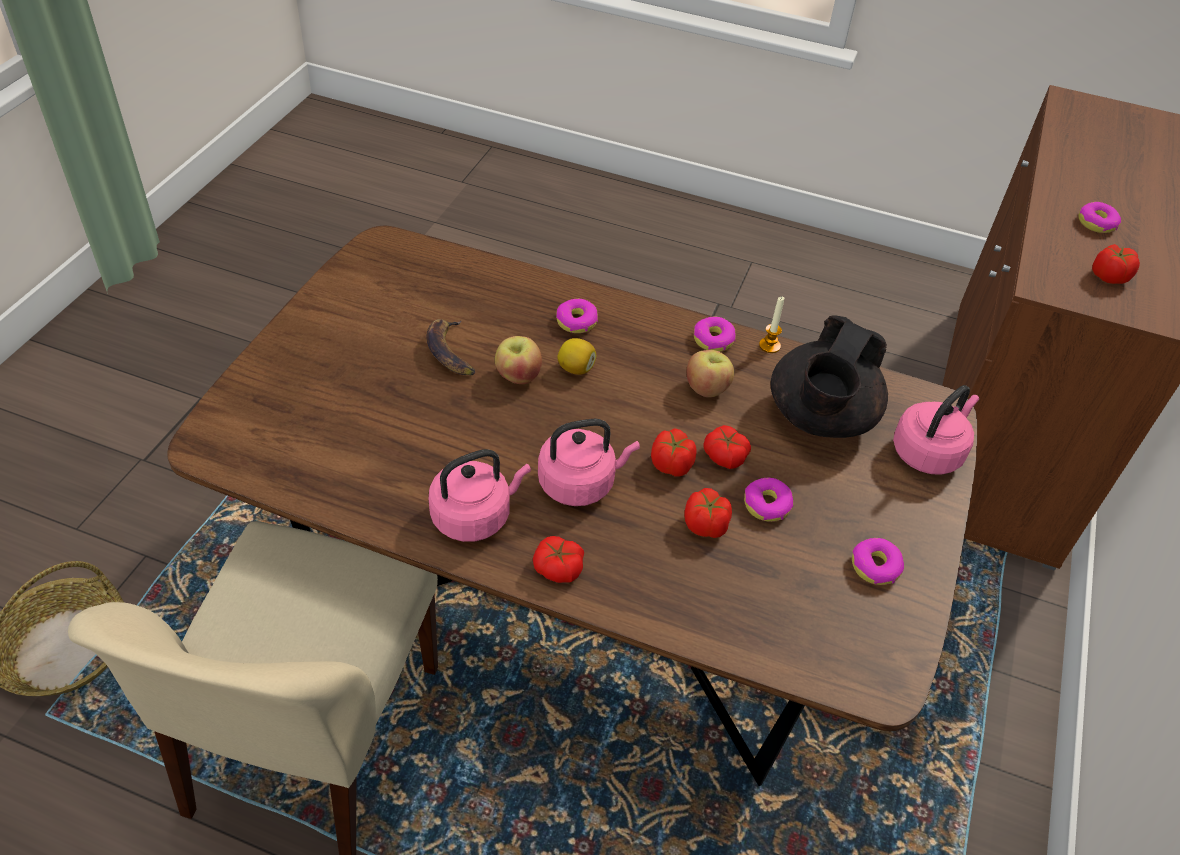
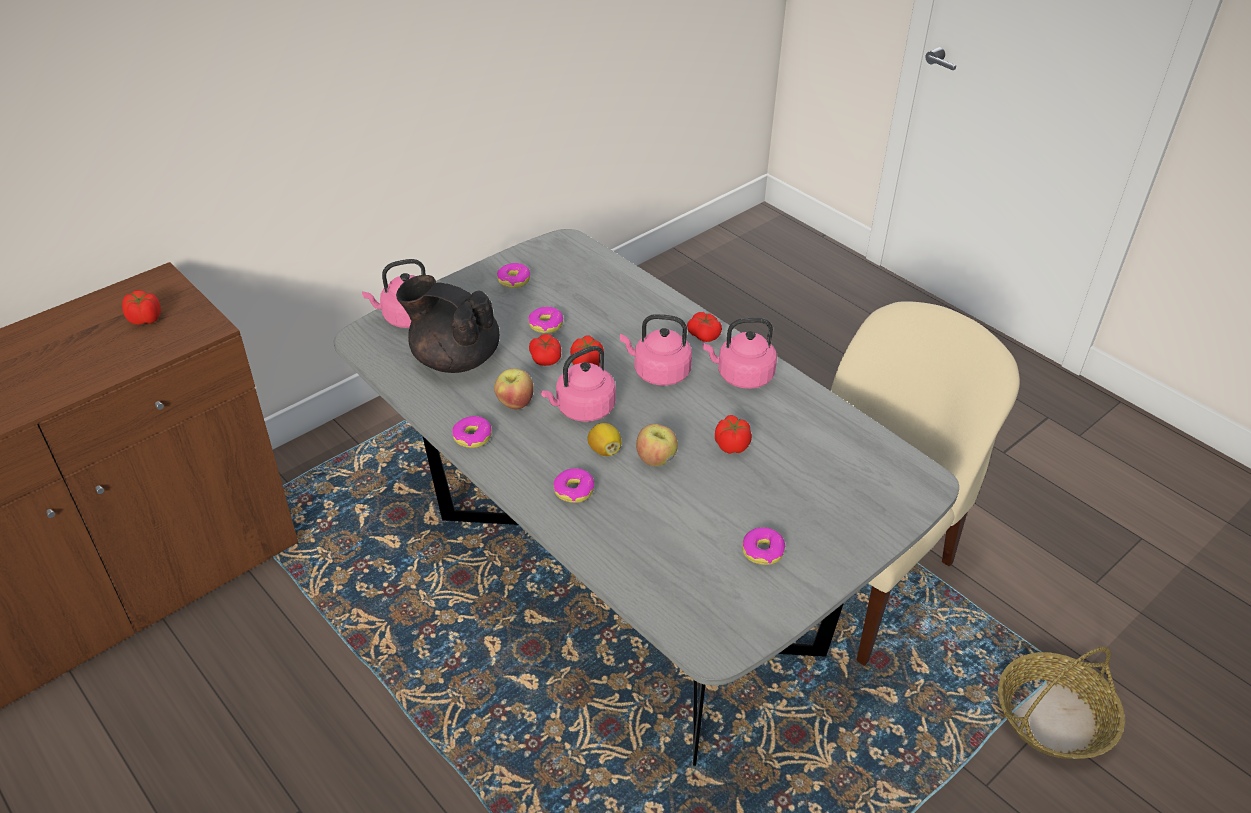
camera: 150 degrees left, 5 degrees down
brown dining table [167,226,977,786] -> grey dining table [334,229,959,766]
banana [426,319,475,375] -> none
tomato [684,488,732,538] -> tomato moved to [715,415,752,454]
candle [759,297,785,353] -> none
black teapot [771,315,888,438] -> black teapot turned 120 degrees counterclockwise [396,275,500,373]
donut [1078,202,1121,233] -> donut moved to [742,527,785,565]
none -> pink kettle [541,346,616,422]

